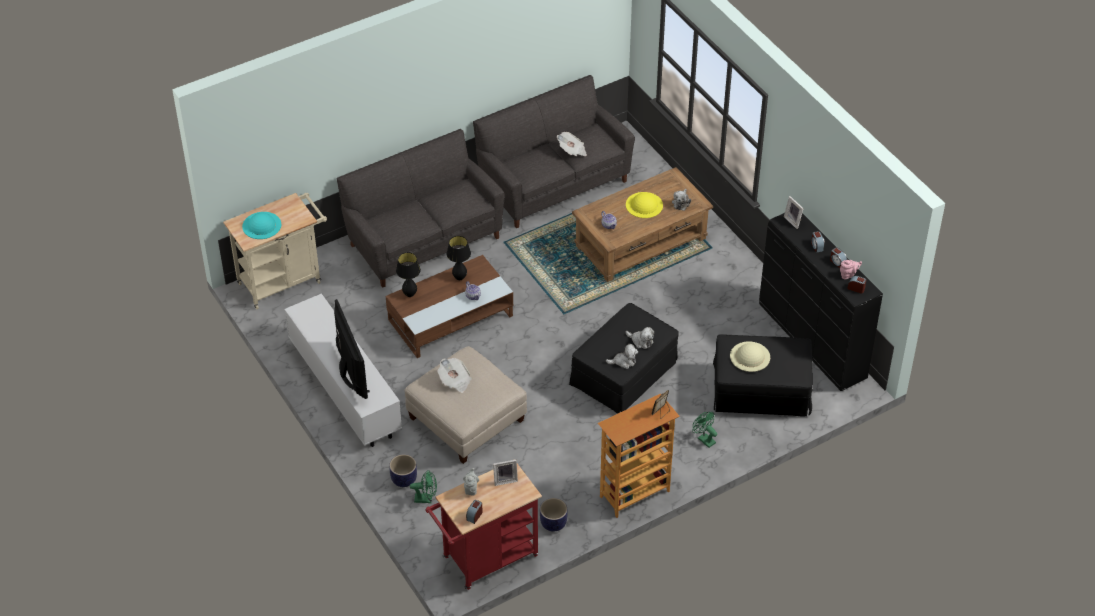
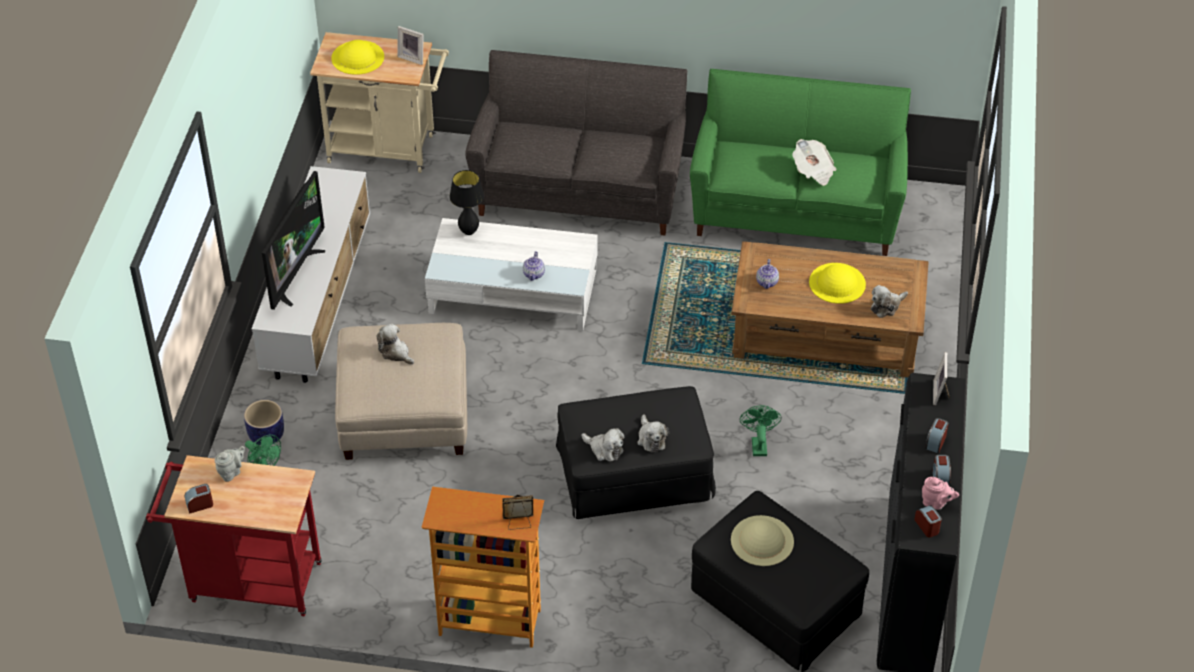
camera: 40 degrees right, 0 degrees up
turquoise hat [242,212,281,239] -> yellow hat [331,40,384,75]
brown coffee table [386,255,513,358] -> white coffee table [425,218,597,331]
newspaper [438,358,472,393] -> plush toy [376,324,414,364]
black table lamp [447,236,471,280] -> none
grey sofa [473,75,635,228] -> green sofa [690,69,911,256]
picture frame [493,460,518,486] -> picture frame moved to [397,26,424,65]
planter [540,498,568,532] -> none
green fan [692,412,717,448] -> green fan moved to [740,405,782,456]

